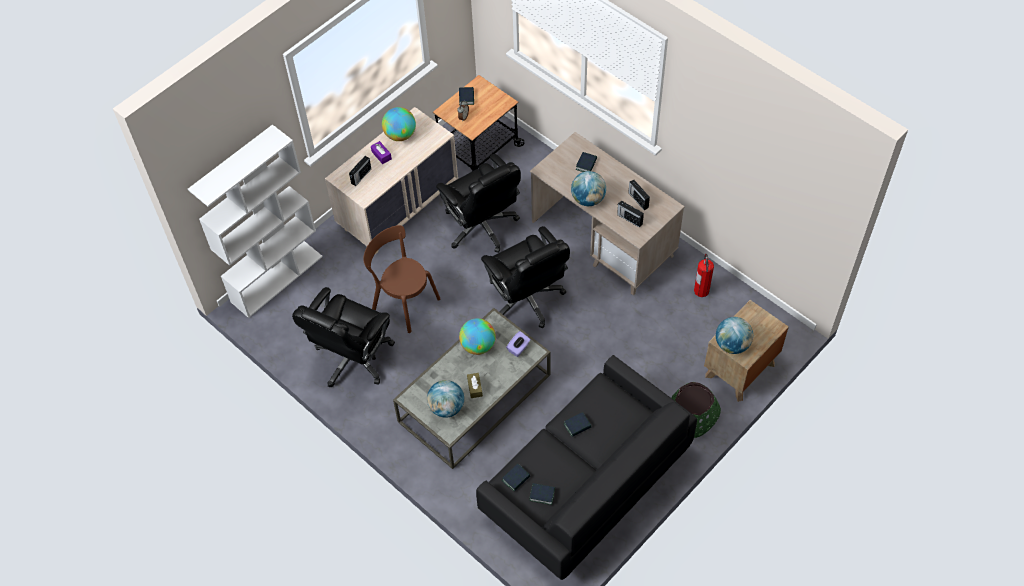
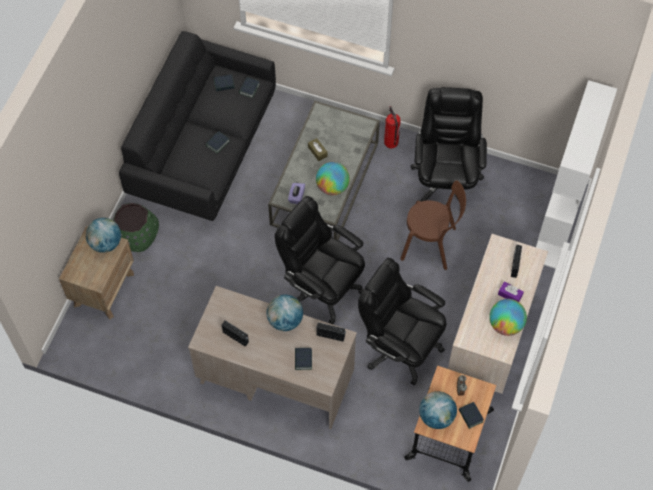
camera: 155 degrees right, 5 degrees up
globe [427,380,464,418] -> globe moved to [419,391,457,429]
radio [617,201,644,228] -> radio moved to [316,323,346,342]
fire extinguisher [694,254,714,297] -> fire extinguisher moved to [384,106,401,149]

